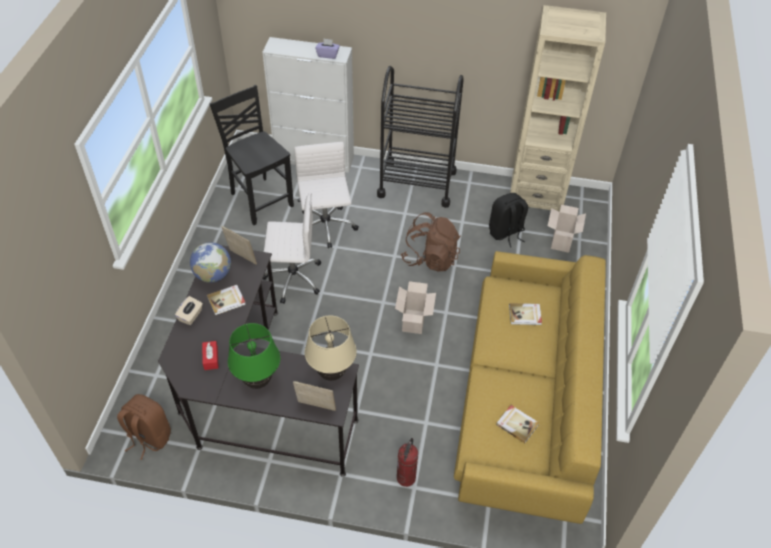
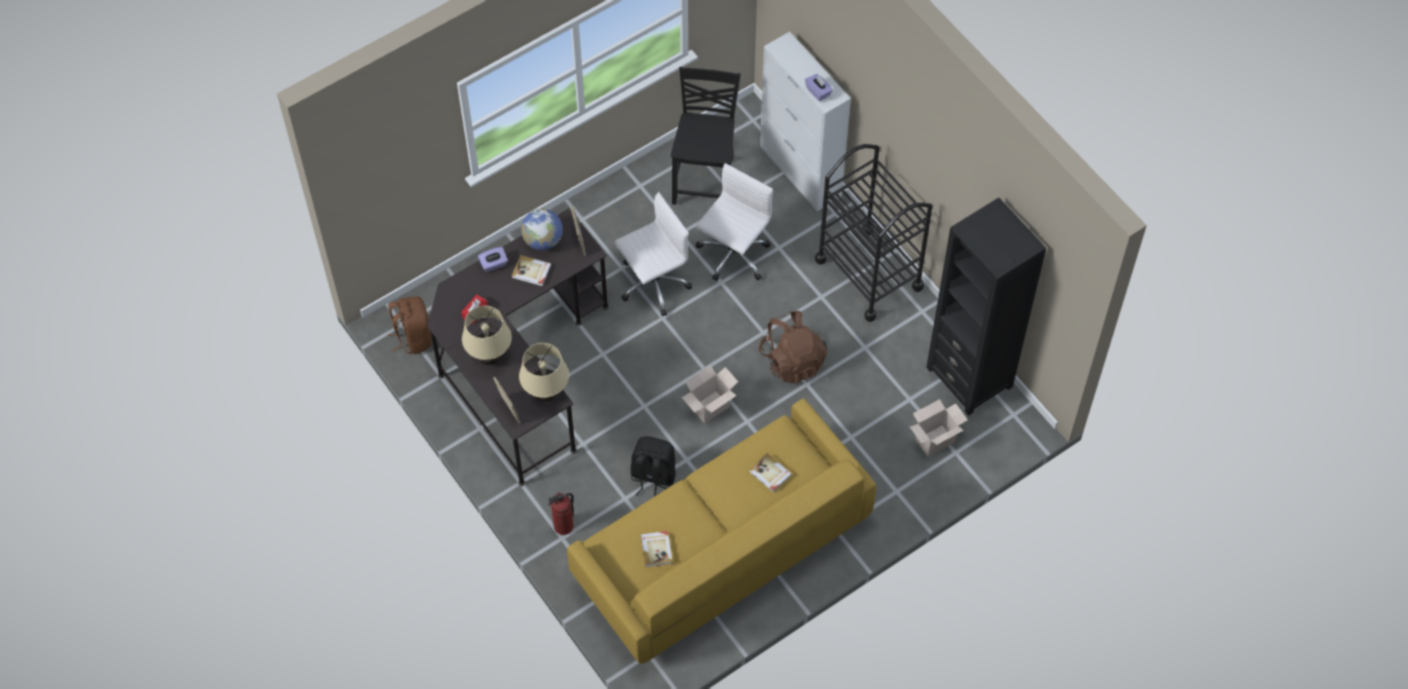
camera: 45 degrees right, 10 degrees up
beige tissue box [175,296,203,325] -> purple tissue box [478,247,508,272]
green table lamp [228,323,280,389] -> beige table lamp [462,306,512,365]
white office chair [263,193,321,304] -> white office chair turned 75 degrees counterclockwise [615,192,692,316]
black backpack [489,193,528,248] -> black backpack moved to [631,436,676,496]
beige bookcase [510,5,606,212] -> black bookcase [926,198,1046,416]

